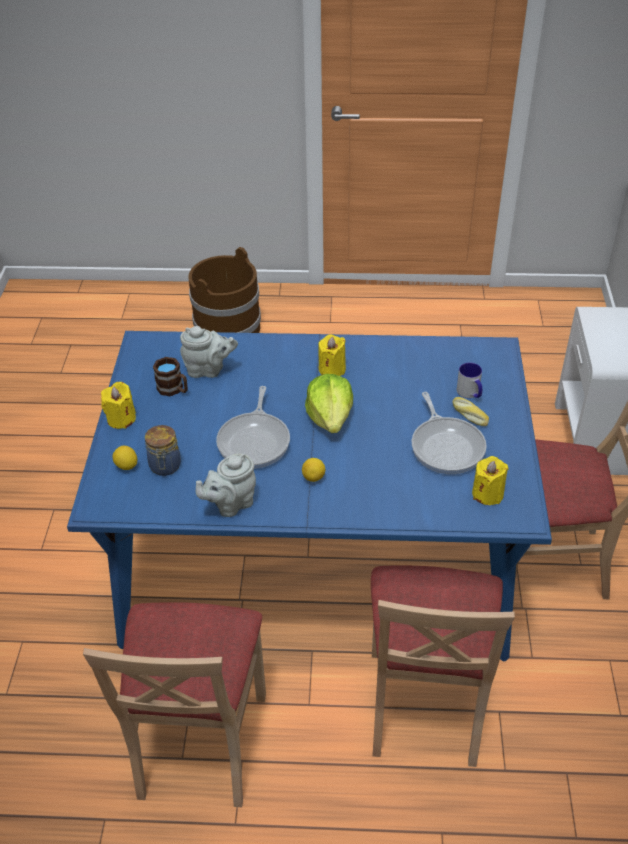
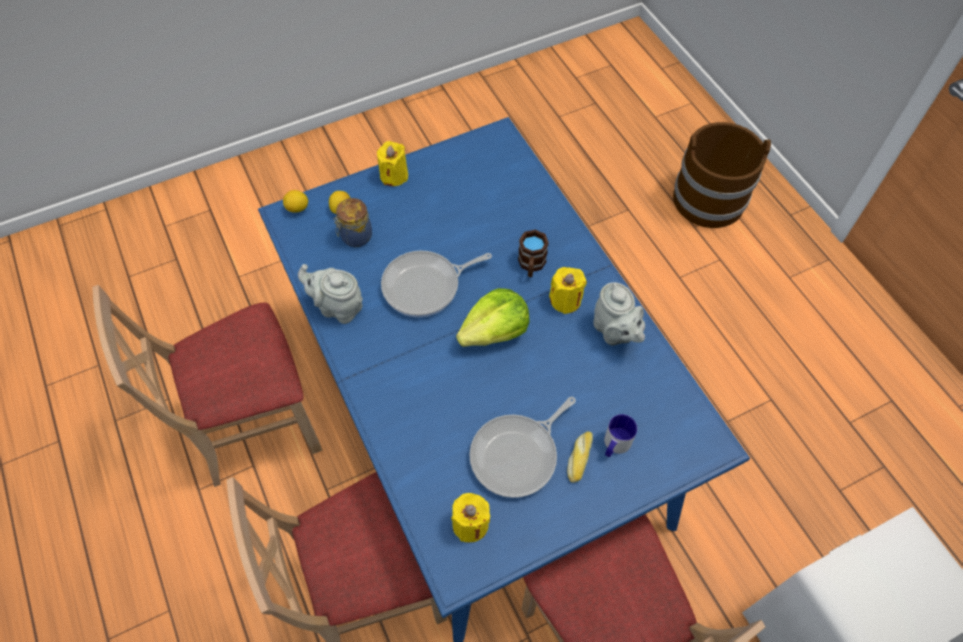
camera: 60 degrees right, 15 degrees up
brown mug [153,357,188,396] -> brown mug moved to [518,230,549,277]
grey teapot [180,326,238,378] -> grey teapot moved to [593,282,645,346]
lemon [302,458,325,482] -> lemon moved to [283,190,308,213]

